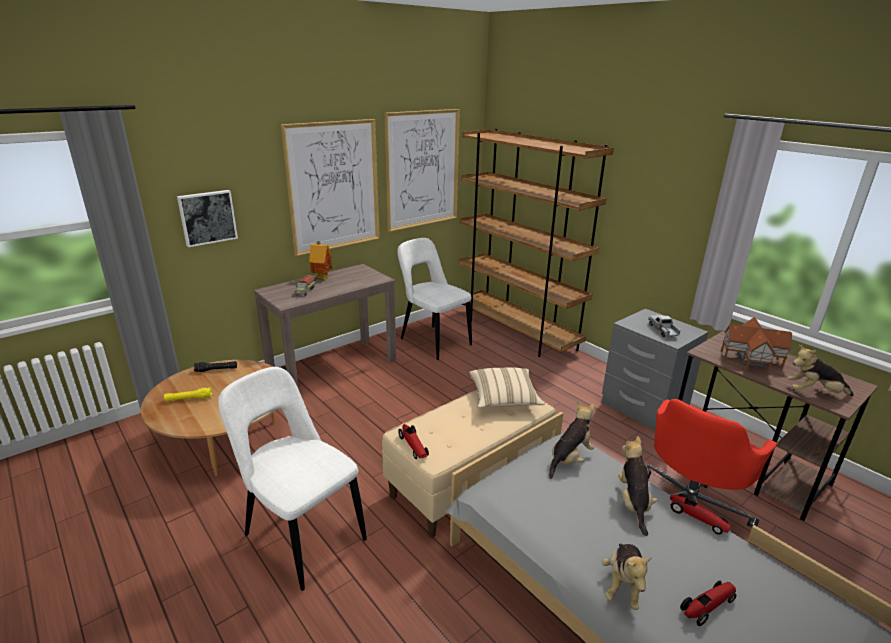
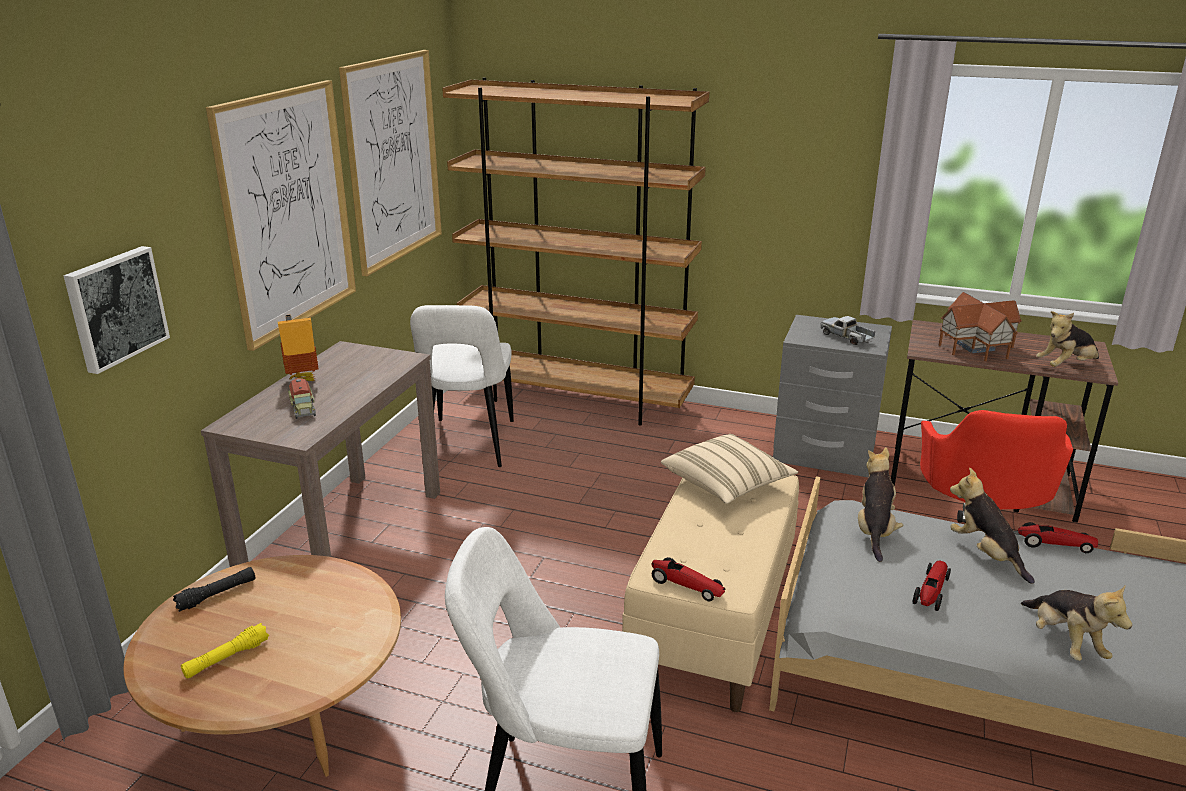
camera: 30 degrees left, 0 degrees up
white chair [397,238,472,360] -> white chair turned 105 degrees counterclockwise [410,305,514,467]
toy car [680,581,736,626] -> toy car moved to [913,561,951,611]

